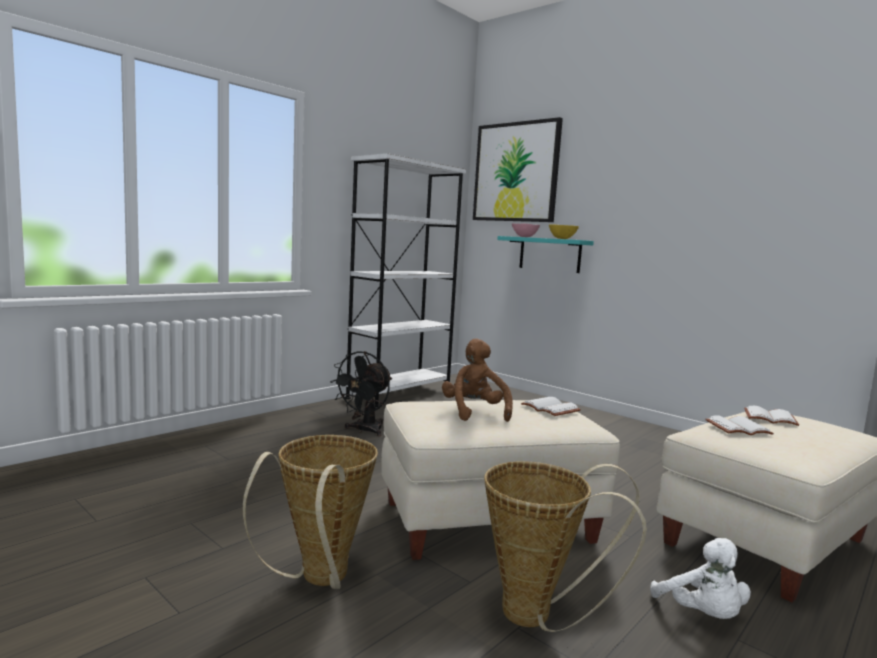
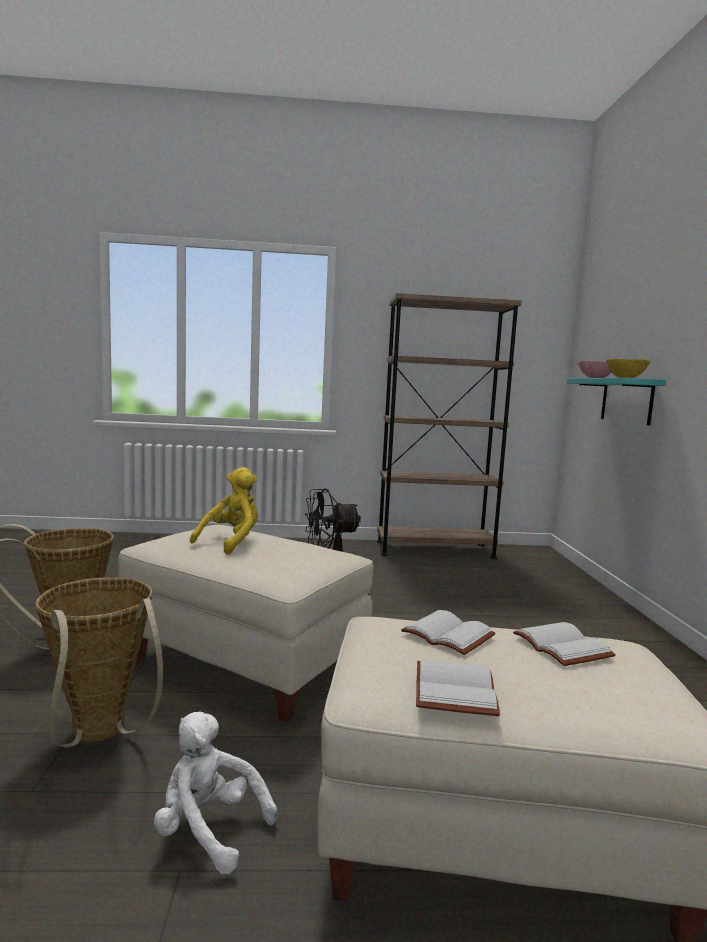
camera: 45 degrees right, 0 degrees up
white bookcase [345,153,466,409] -> brown bookcase [377,293,522,559]
brown plush toy [442,338,513,422] -> yellow plush toy [190,467,258,554]
picture [473,117,563,222] -> none
white book [521,397,581,416] -> white book moved to [416,659,500,716]
white plush toy [650,538,751,619] -> white plush toy turned 90 degrees clockwise [154,711,278,874]

